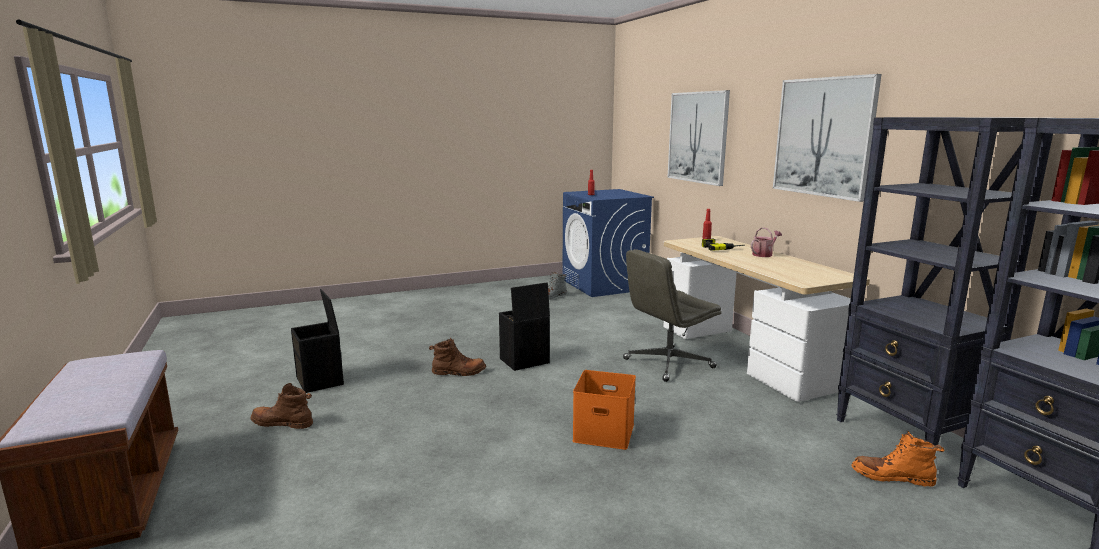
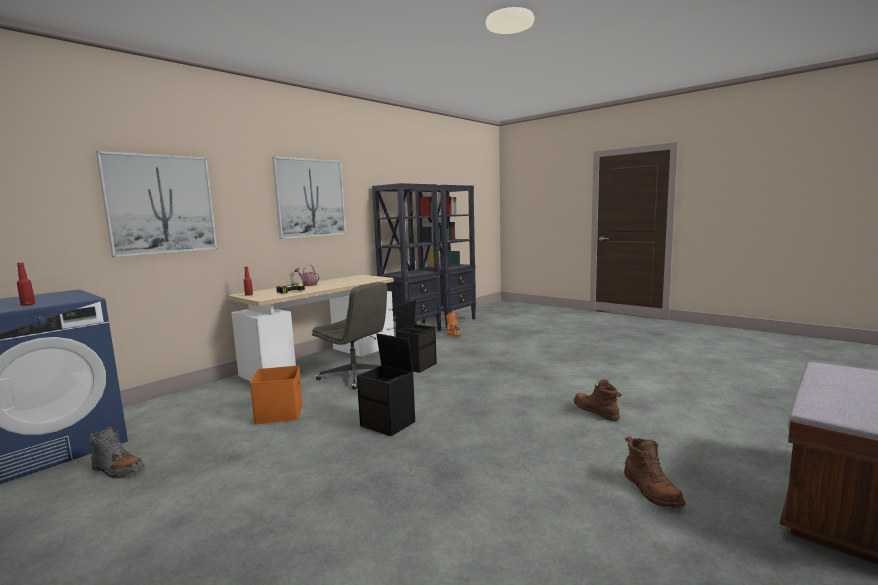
camera: 115 degrees left, 5 degrees down
black storage box [291,289,344,393] -> black storage box moved to [396,300,437,373]
brown boot [429,338,486,376] -> brown boot moved to [574,380,621,421]
orange storage box [573,370,636,450] -> orange storage box moved to [250,366,303,424]

